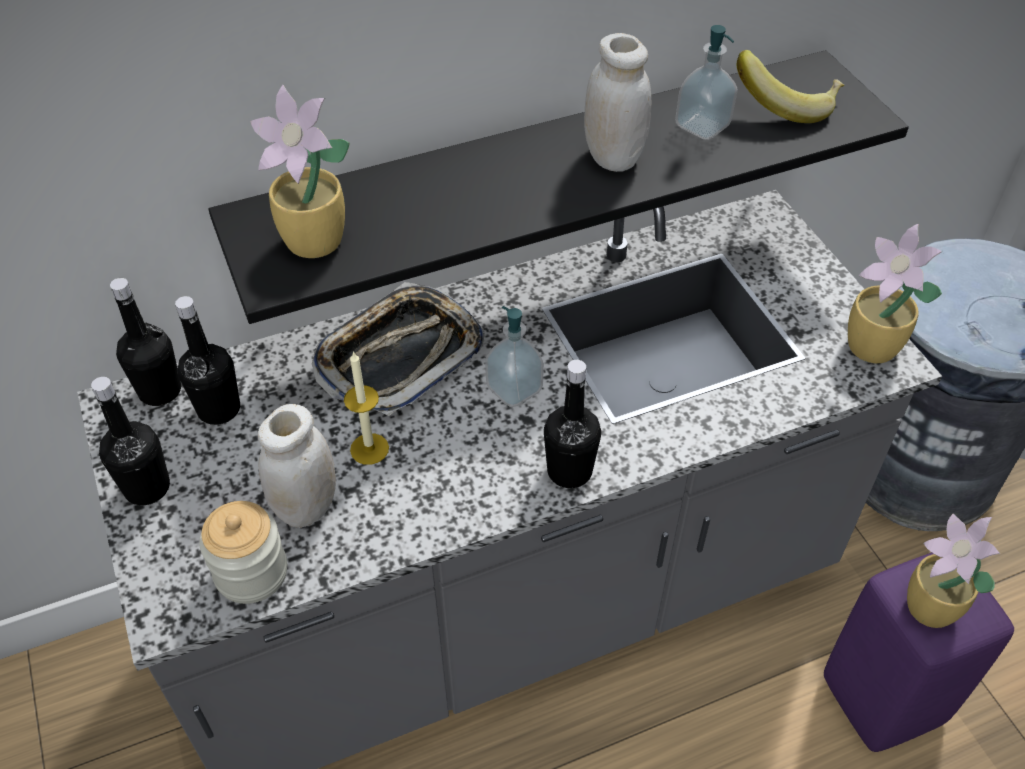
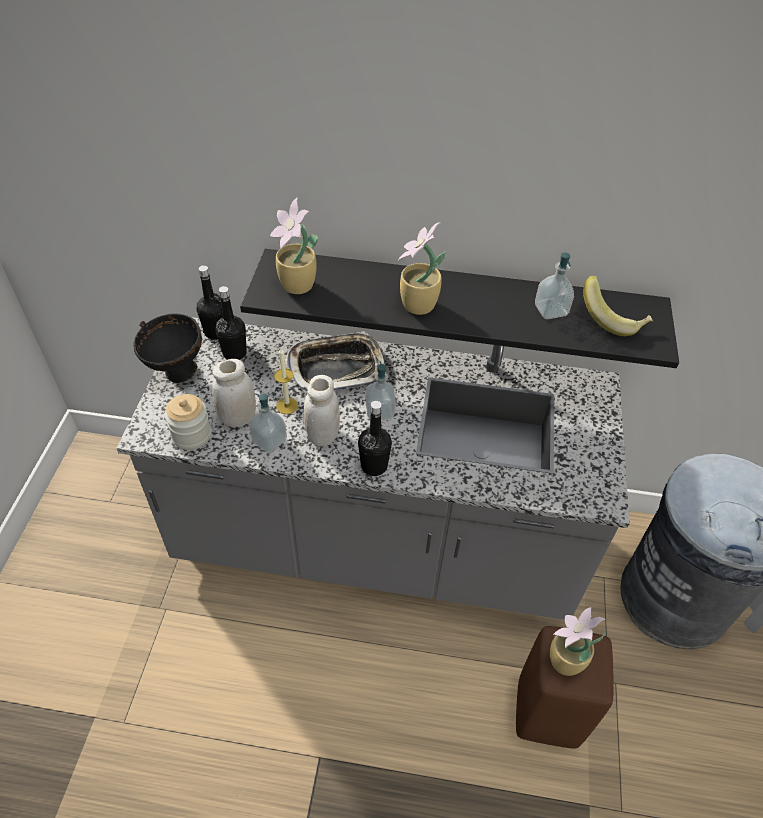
camera: 30 degrees right, 0 degrees up
black bottle [91,377,170,505] -> black bowl [133,314,202,383]
white jar [584,33,651,172] -> white jar moved to [303,375,340,447]
purple stool [824,552,1014,752] -> brown stool [516,626,614,749]
potted plant [848,224,942,363] -> potted plant moved to [398,222,446,315]
none -> soap dispenser [249,393,287,453]

